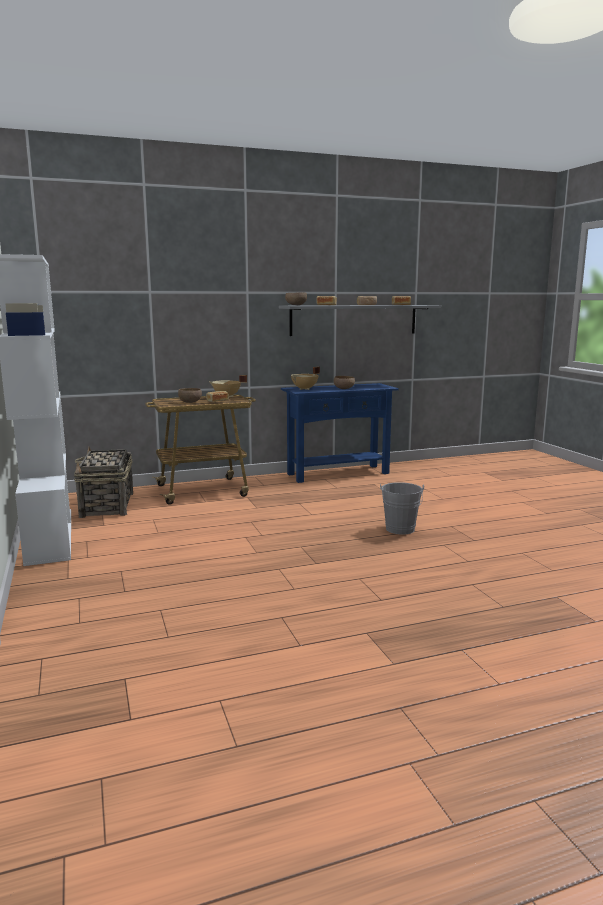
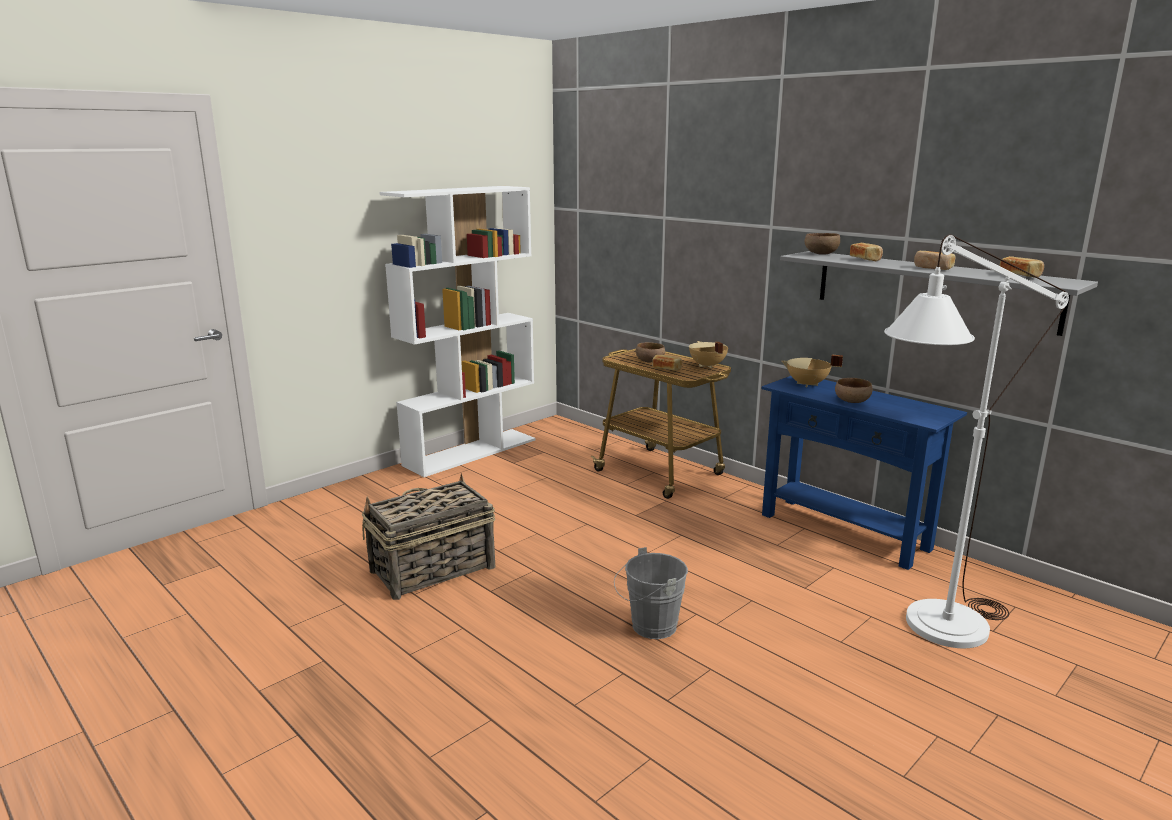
camera: 65 degrees right, 5 degrees up
basket [74,447,133,518] -> basket moved to [362,474,495,600]
none -> white floor lamp [884,234,1069,648]

